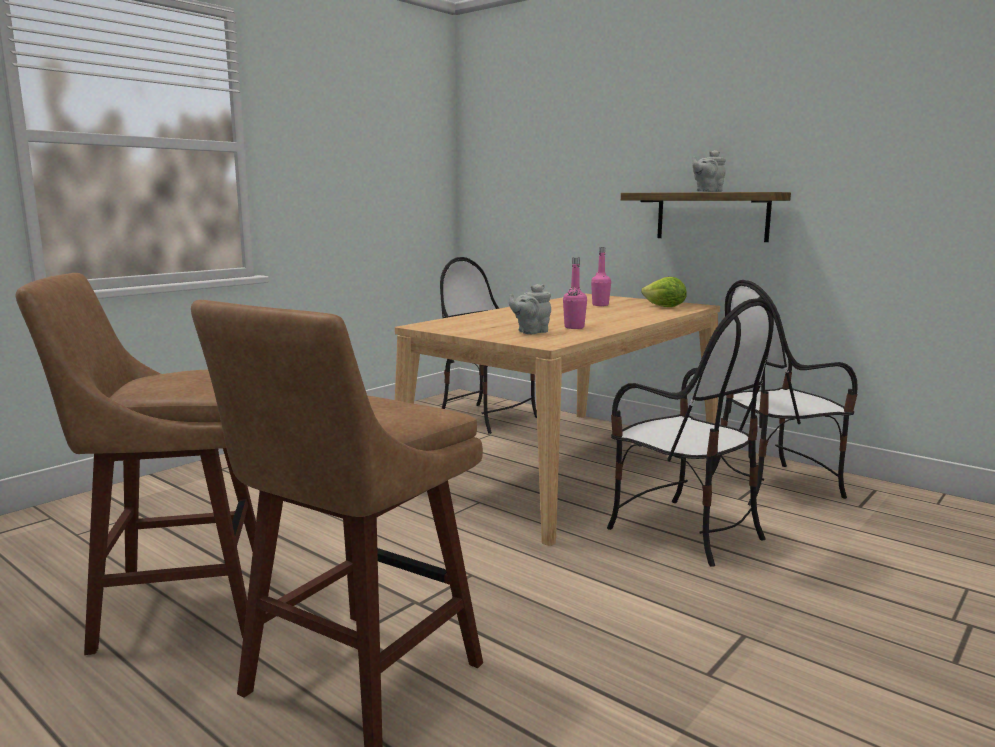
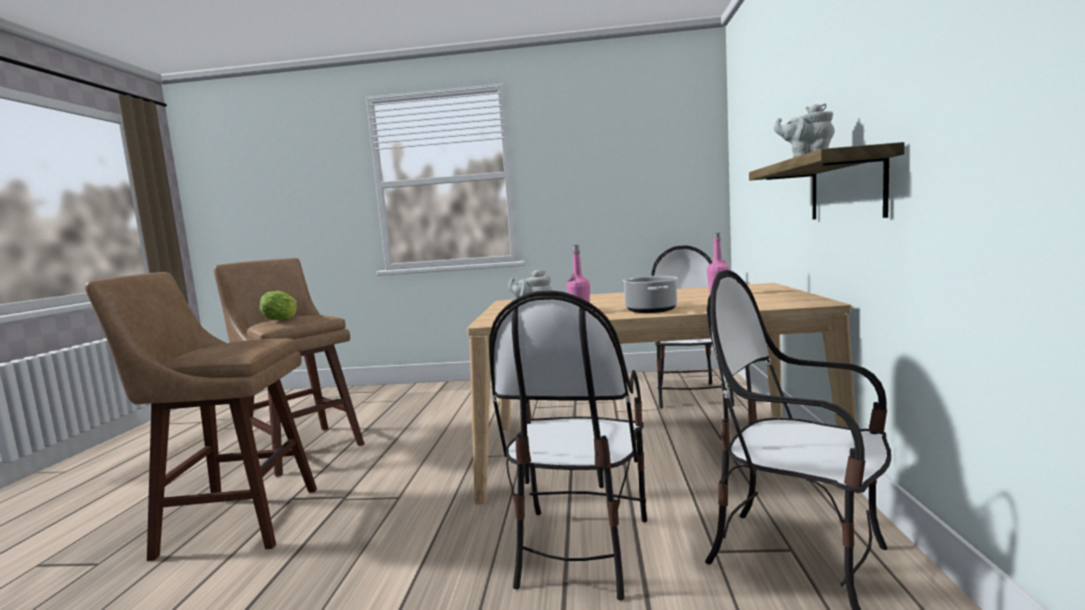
camera: 55 degrees right, 5 degrees down
lettuce [641,277,687,307] -> lettuce moved to [260,291,297,320]
none -> cooking pot [623,276,678,313]

